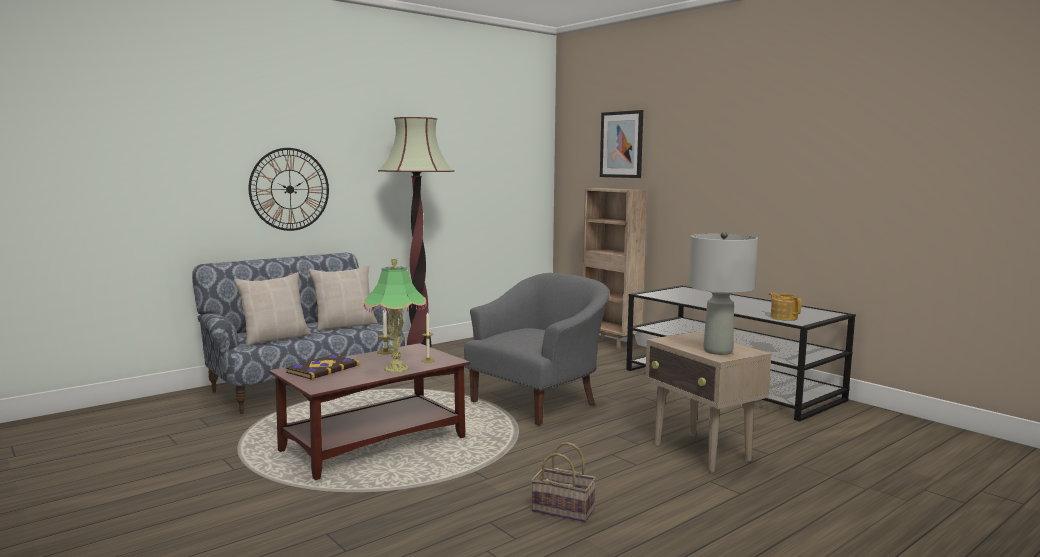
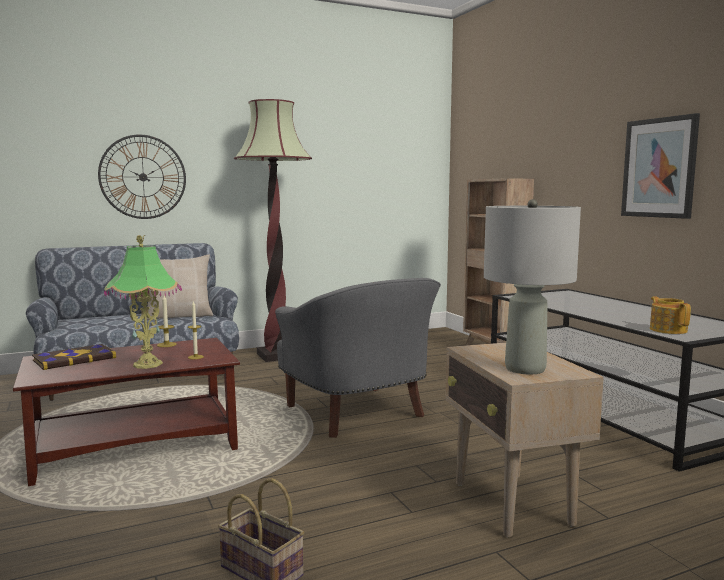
camera: 15 degrees right, 0 degrees up
beige pillow [234,272,311,346] -> none
grey armchair [464,273,610,425] -> grey armchair turned 90 degrees clockwise [275,278,441,438]
picture [600,110,643,178] -> picture moved to [621,113,700,219]

